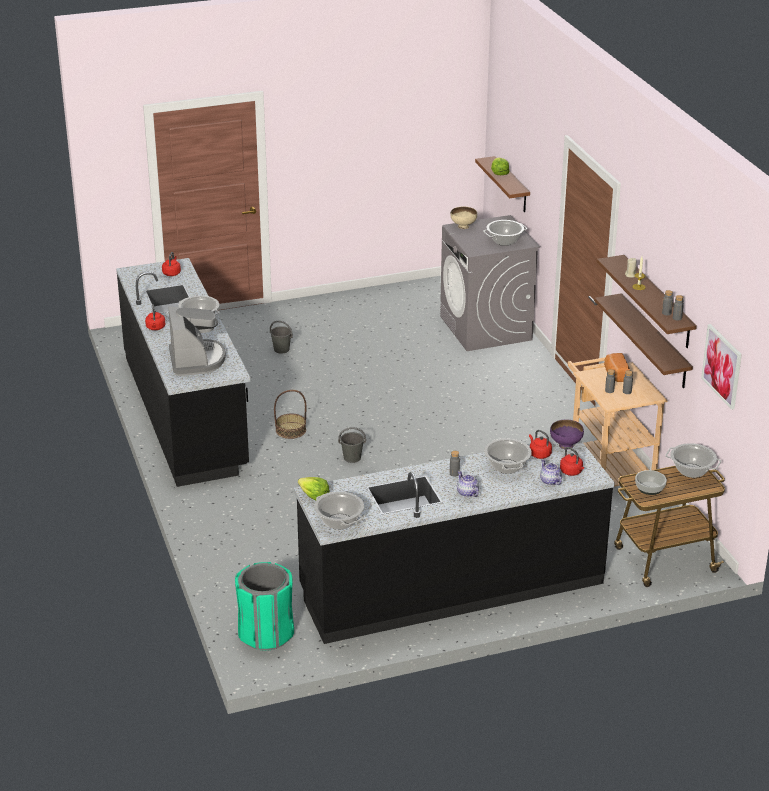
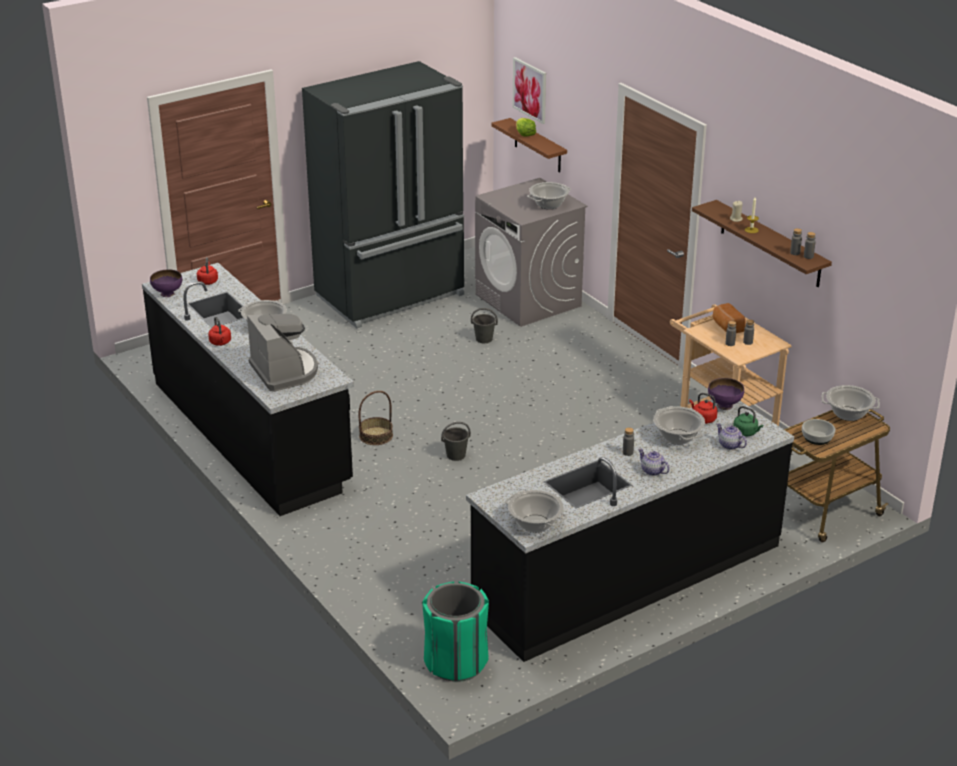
camera: 15 degrees left, 0 degrees up
grey bucket [270,321,293,354] -> grey bucket moved to [471,308,498,343]
lettuce [298,477,330,501] -> none
beige bowl [450,207,477,229] -> none
red kettle [560,447,584,476] -> green kettle [733,406,763,436]
brown shelf [594,293,693,388] -> none
picture [701,324,742,410] -> picture moved to [513,57,546,124]
none -> purple bowl [150,269,182,297]
none -> black fridge [302,61,464,328]

